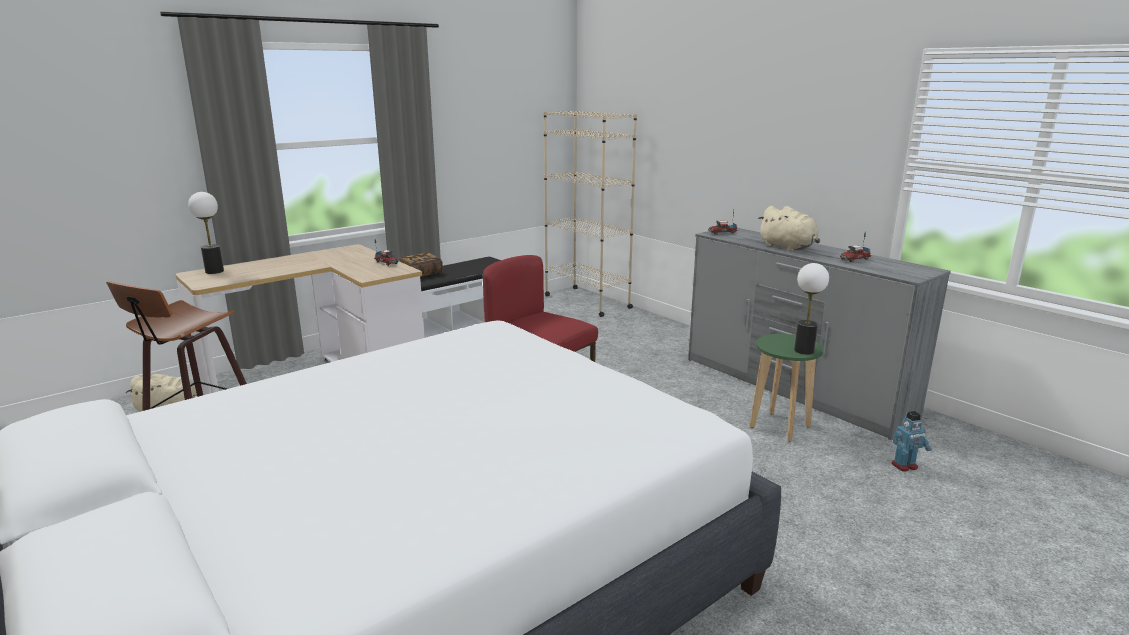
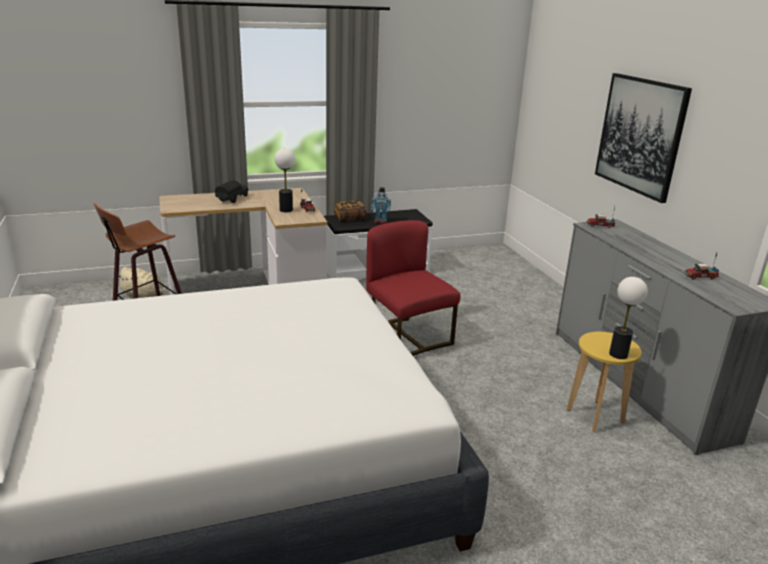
camera: 20 degrees right, 5 degrees up
table lamp [188,192,224,274] -> table lamp moved to [274,148,295,212]
beige bookcase [543,110,637,317] -> none
green stool [750,334,824,442] -> yellow stool [566,332,642,432]
beige plush toy [758,206,820,251] -> none
toy robot [891,411,932,472] -> toy robot moved to [371,187,391,223]
none -> toy truck [215,180,249,203]
none -> picture [595,73,692,203]

